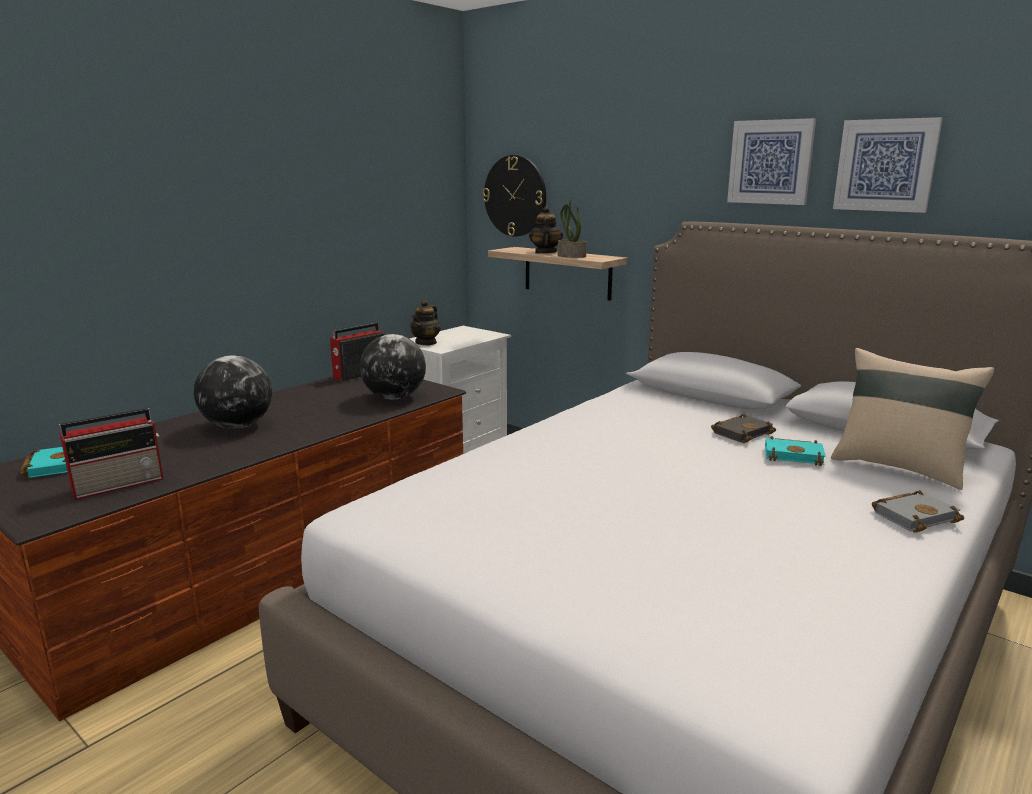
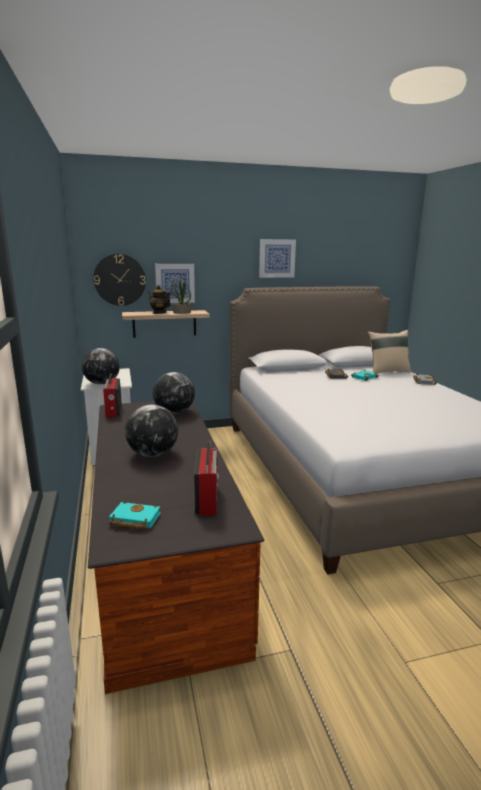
camera: 55 degrees left, 0 degrees up
teapot [410,300,441,345] -> globe [82,348,120,385]
picture [833,117,943,213] -> picture moved to [155,264,195,303]

